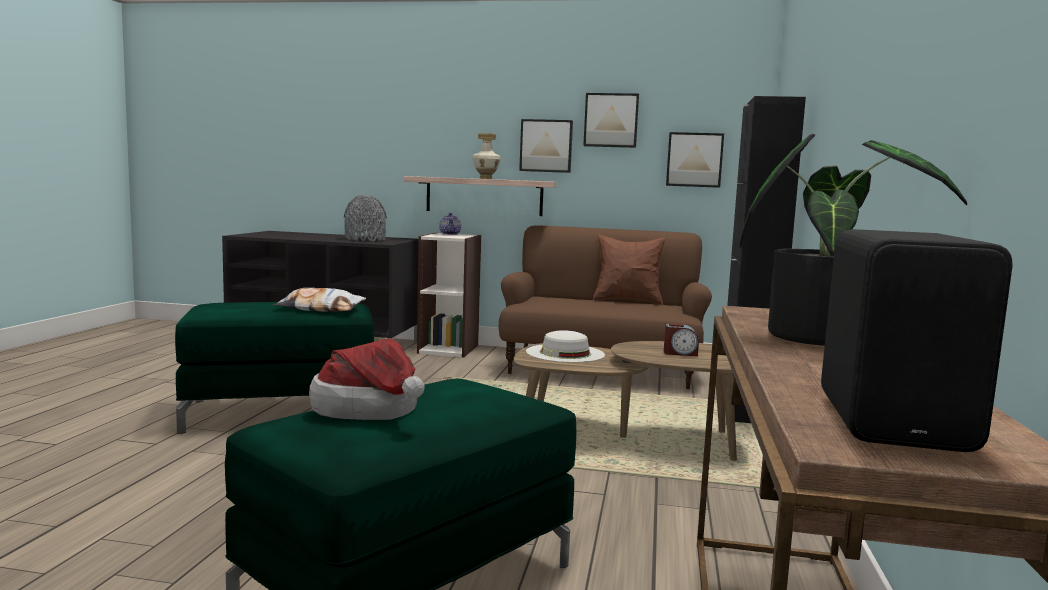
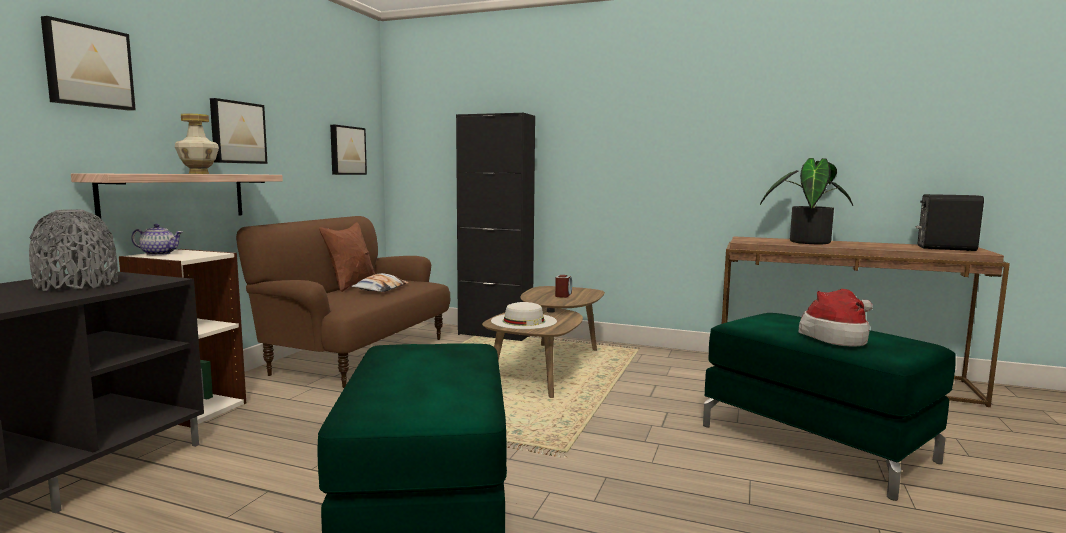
camera: 80 degrees left, 0 degrees up
pillow [273,288,366,312] -> pillow moved to [351,273,409,292]
picture [583,93,639,148] -> picture moved to [41,16,136,111]

